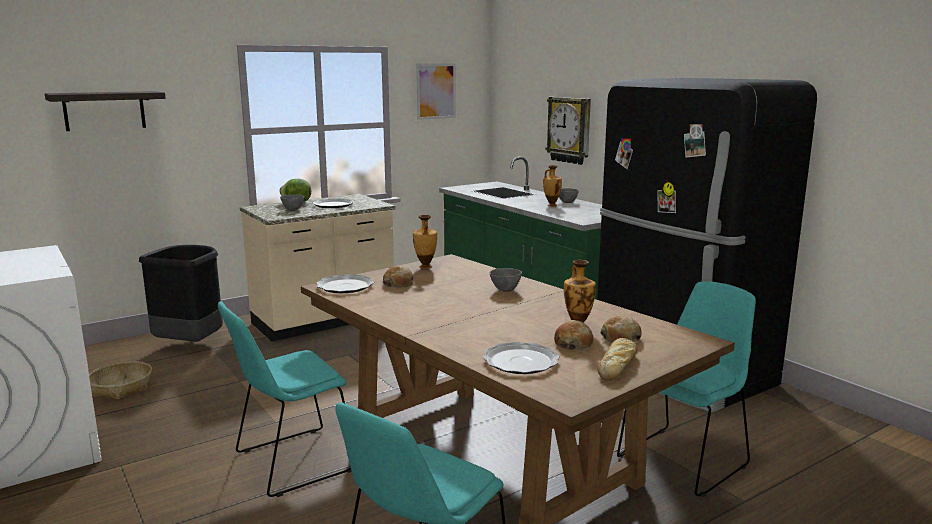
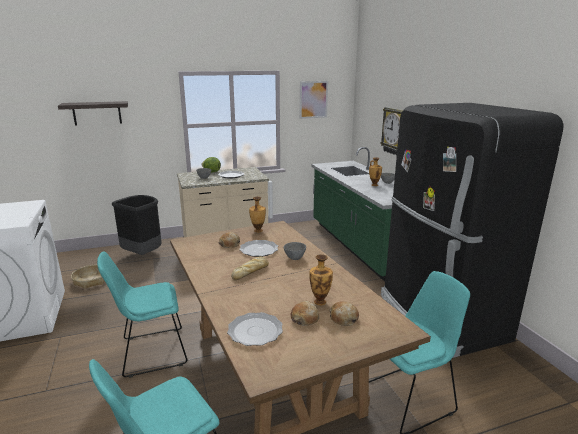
camera: 15 degrees right, 5 degrees up
plate [316,274,374,293] -> plate moved to [239,240,278,257]
bread [597,338,638,381] -> bread moved to [231,256,269,280]

